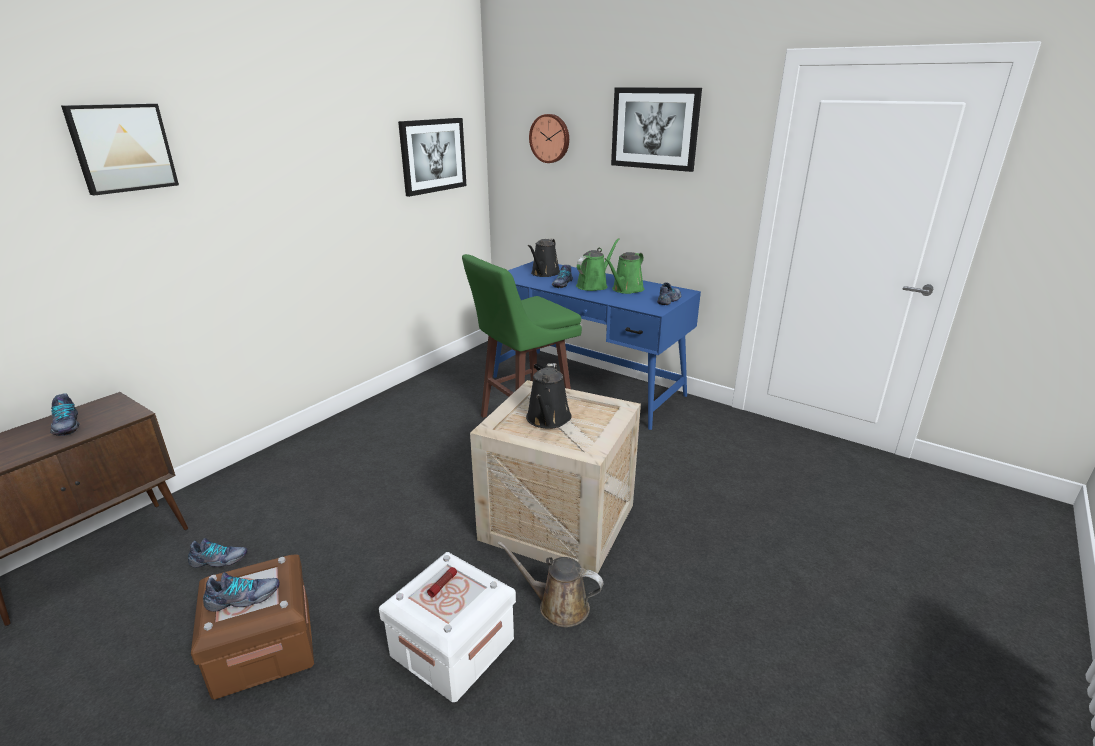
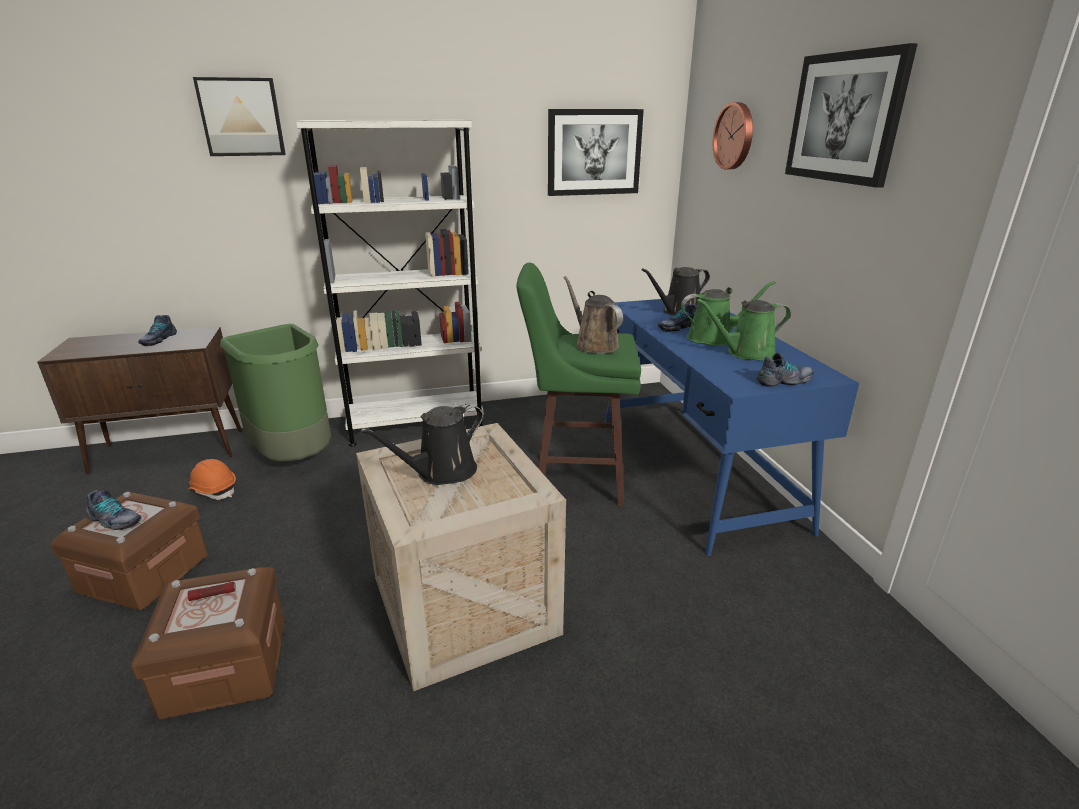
camera: 40 degrees right, 0 degrees up
shoe [188,538,247,568] -> orange hard hat [188,459,236,500]
white storage box [379,552,516,702] -> brown storage box [131,567,285,719]
brown watering can [497,541,603,627] -> brown watering can moved to [563,276,623,354]
none -> green trash can [220,324,331,462]
none -> white bookcase [296,120,484,447]

